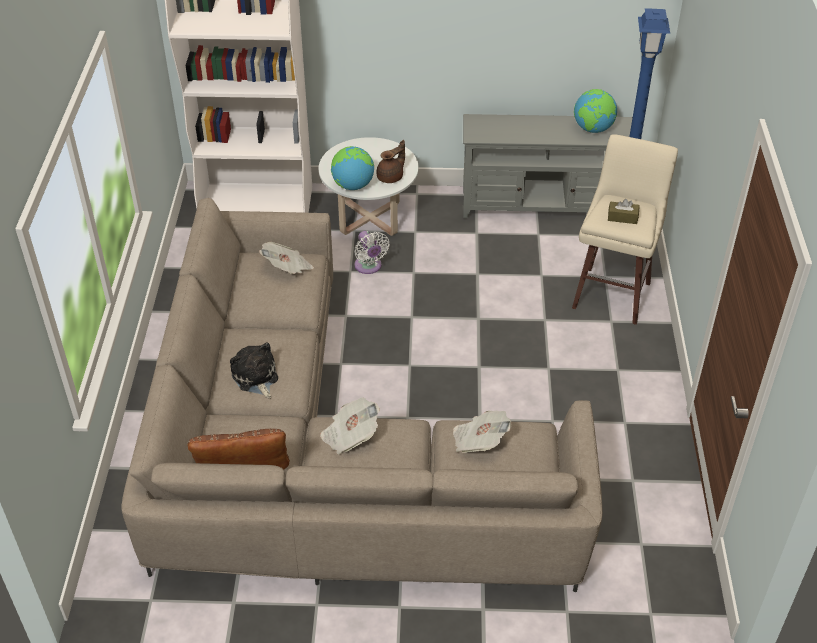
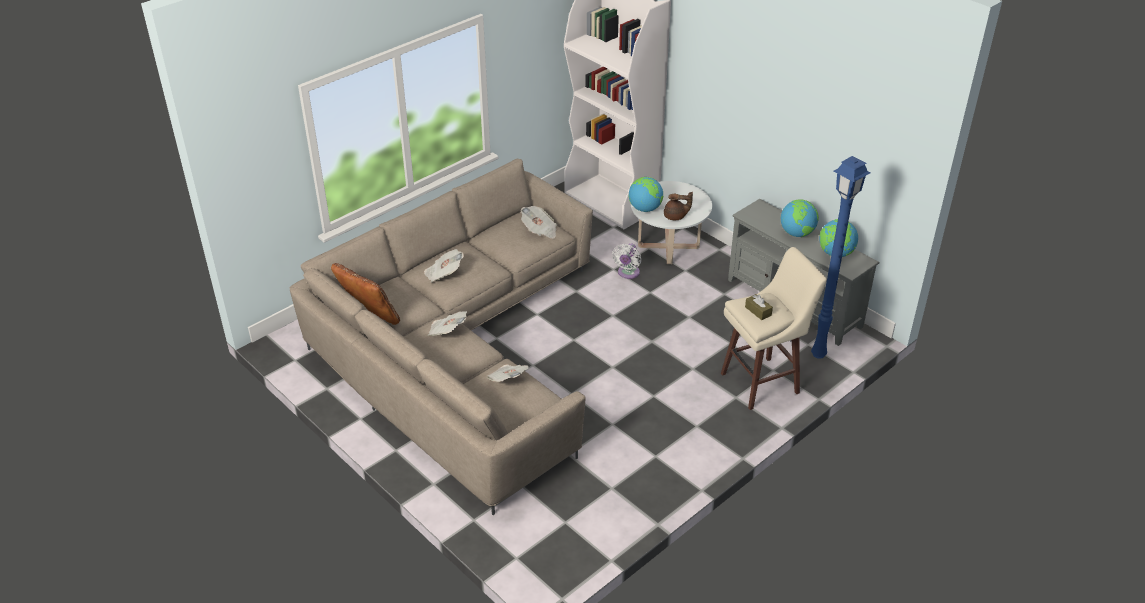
camera: 45 degrees right, 5 degrees down
plush toy [230,342,278,398] -> newspaper [424,249,464,283]
none -> globe [781,199,819,237]

